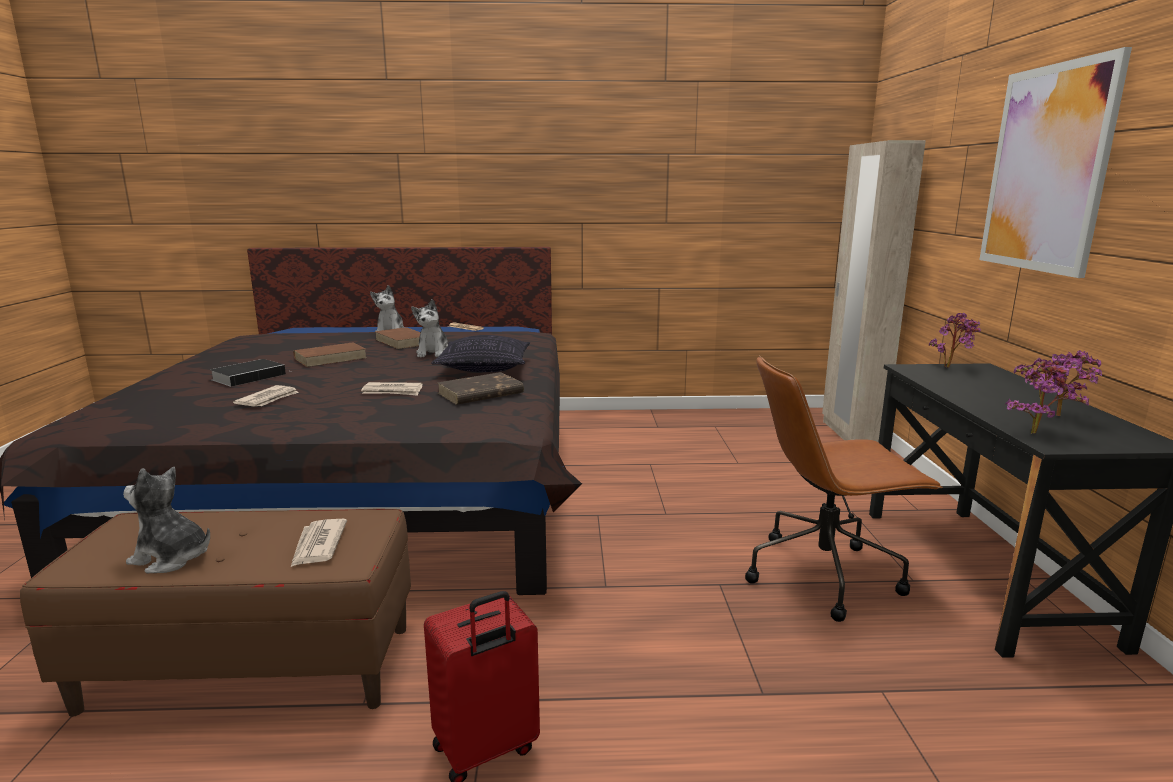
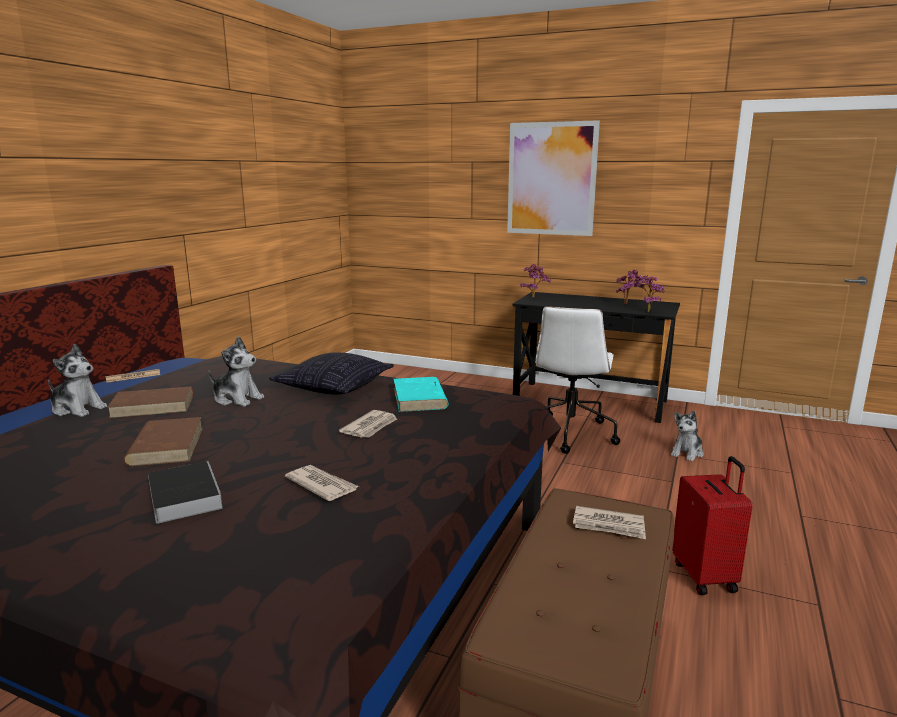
camera: 65 degrees left, 0 degrees up
plush toy [123,467,210,573] -> plush toy moved to [671,410,704,461]
brown book [437,372,524,405] -> turquoise book [394,377,448,412]
brown office chair [745,355,943,622] -> white office chair [535,306,620,454]
beige wardrobe [822,140,926,442] -> none

